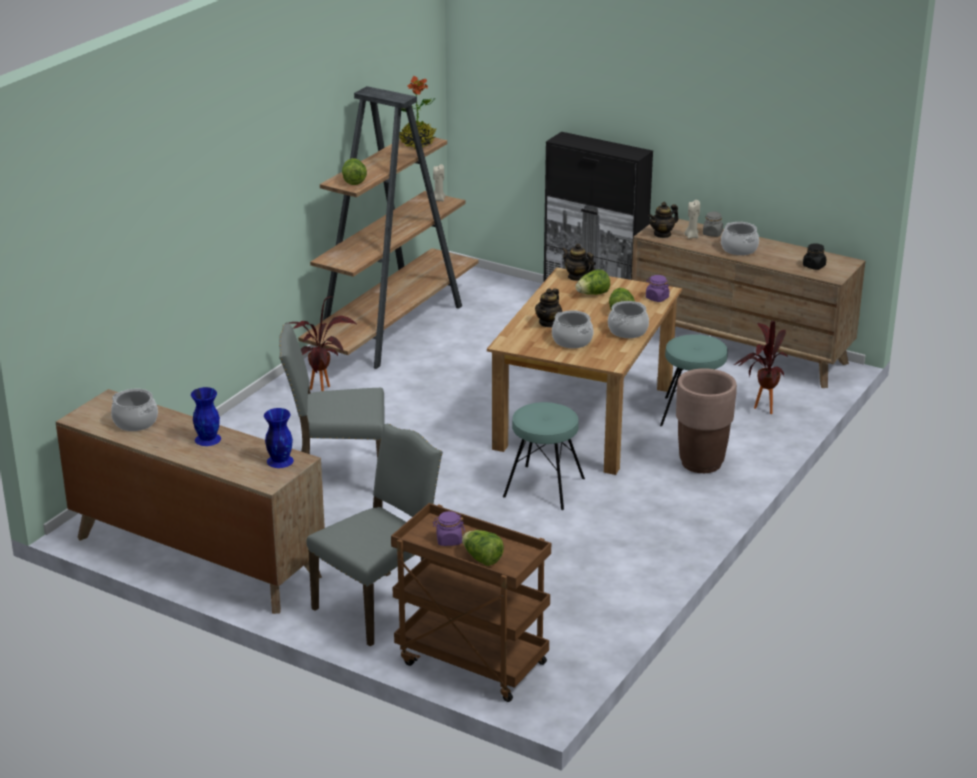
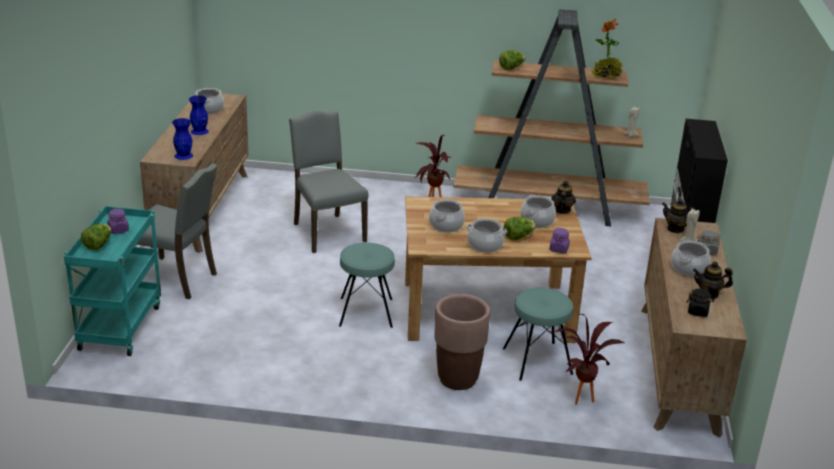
camera: 65 degrees right, 0 degrees up
brown cart [391,503,551,702] -> turquoise cart [64,206,161,356]
teapot [535,288,562,327] -> teapot moved to [693,262,733,299]
lettuce [575,269,610,295] -> cooking pot [520,195,556,228]

